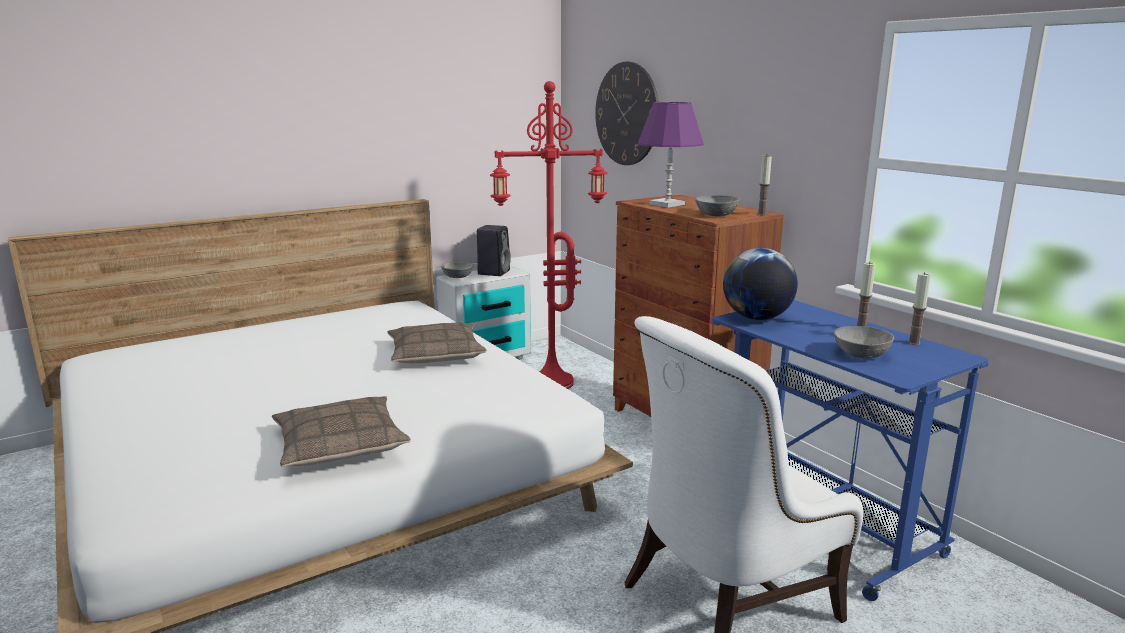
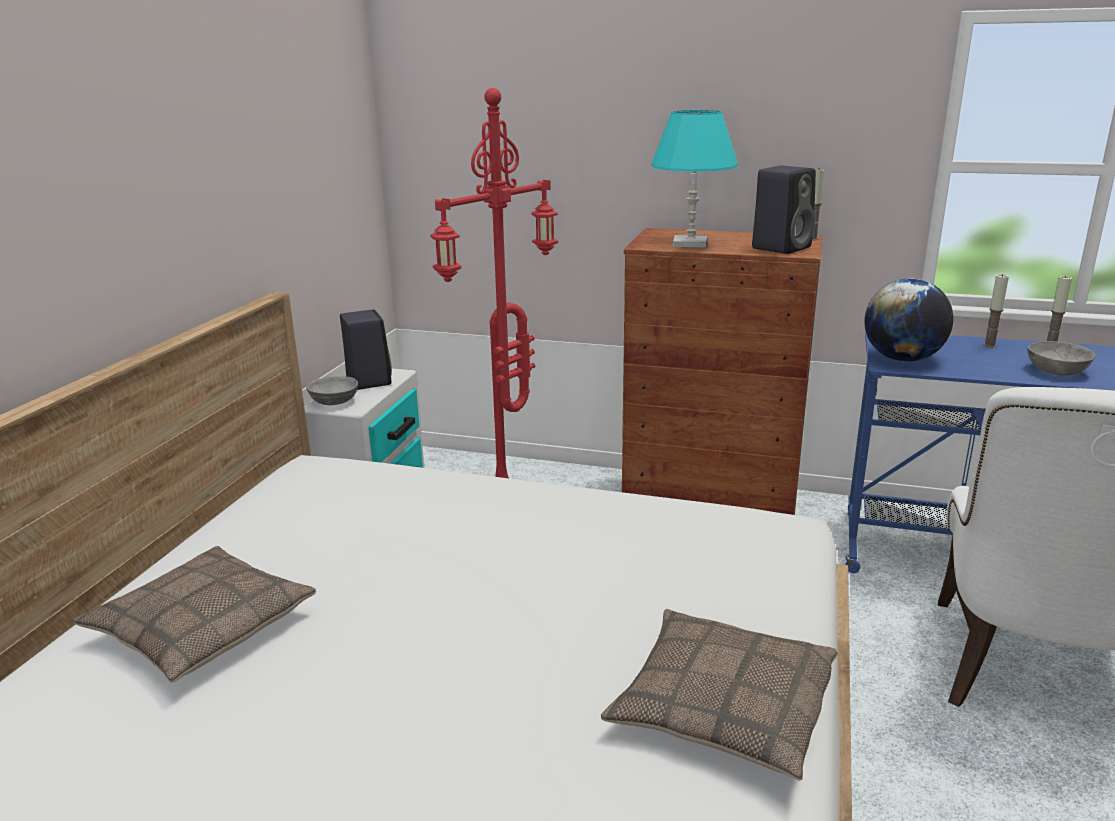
camera: 40 degrees left, 5 degrees up
pillow [387,323,487,363] -> pillow moved to [73,546,316,683]
wall clock [595,62,659,165] -> none
purple table lamp [638,102,704,208] -> turquoise table lamp [651,110,738,248]
grey bowl [695,196,740,216] -> black speaker [752,165,816,254]

